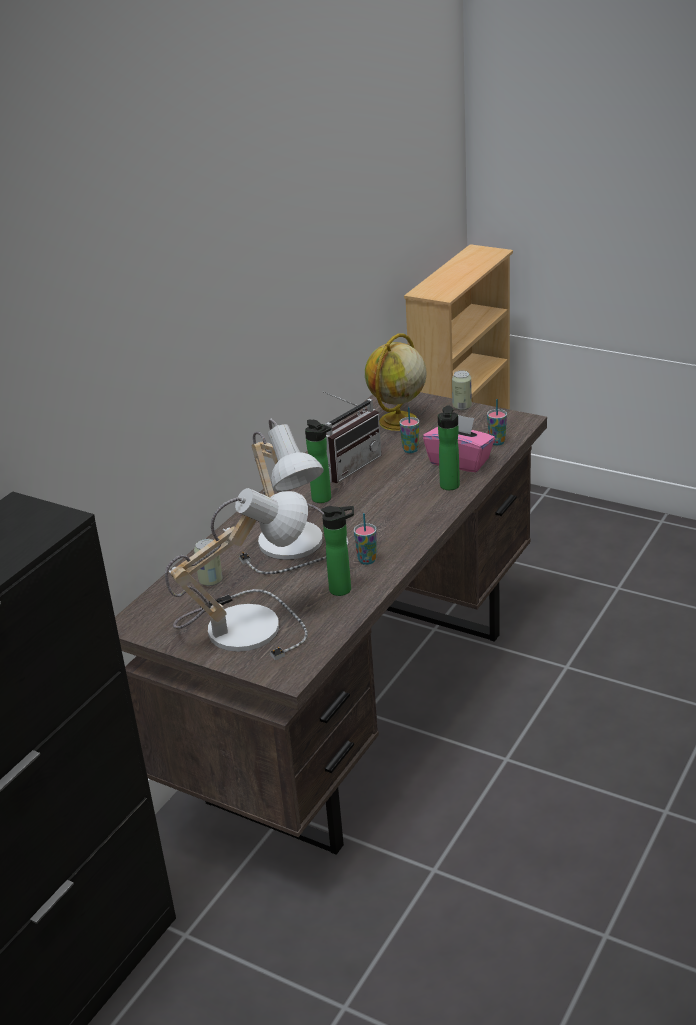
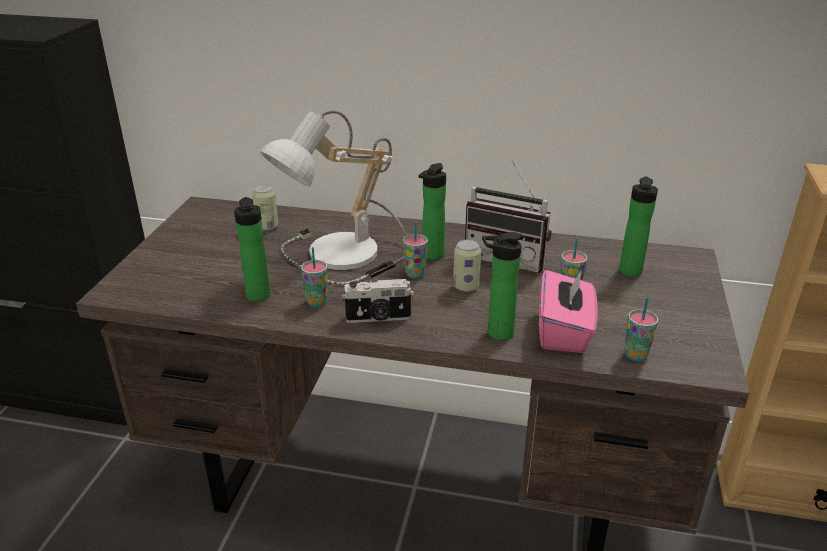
camera: 70 degrees right, 0 degrees up
table lamp [165,488,308,660] -> none
globe [365,334,427,431] -> bottle [619,176,658,277]
can [452,370,472,410] -> can moved to [453,240,481,292]
none -> camera [342,279,414,323]
none -> cup [403,221,428,278]

